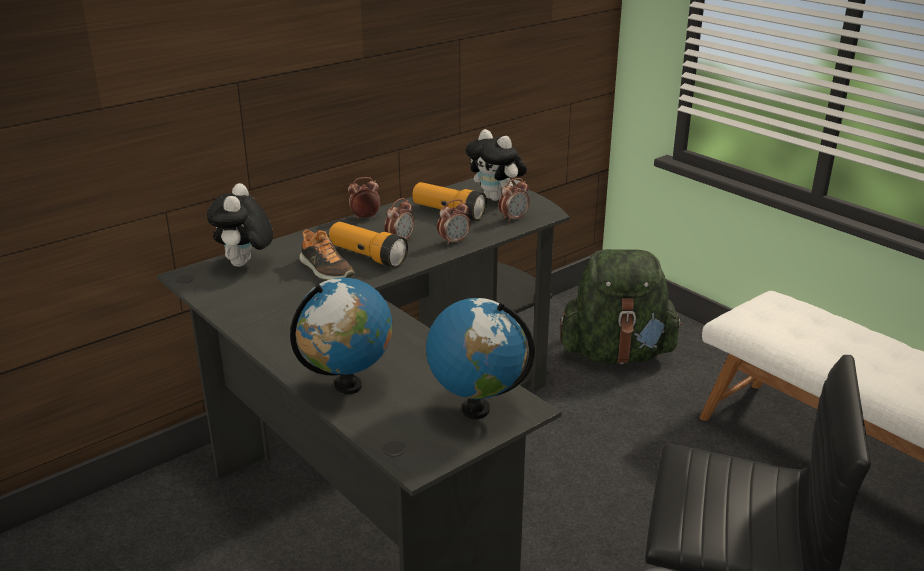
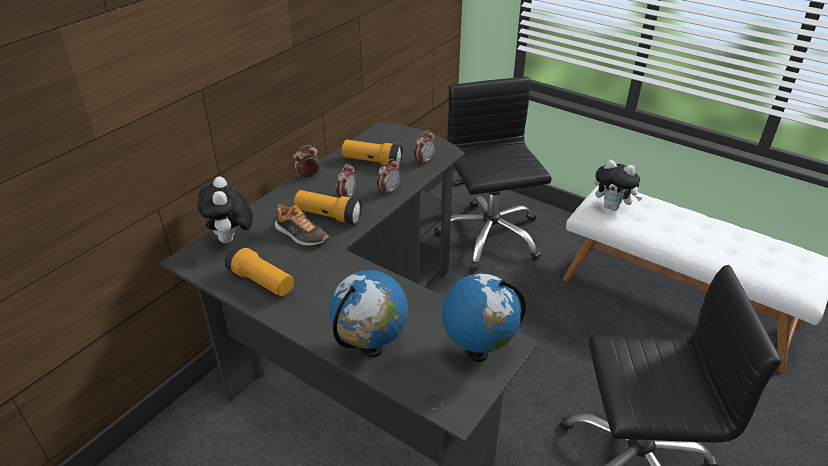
camera: 15 degrees left, 10 degrees up
plush toy [465,129,527,201] -> plush toy moved to [594,160,642,211]
green backpack [560,249,682,364] -> black office chair [434,77,552,271]
none -> flashlight [225,244,294,297]

